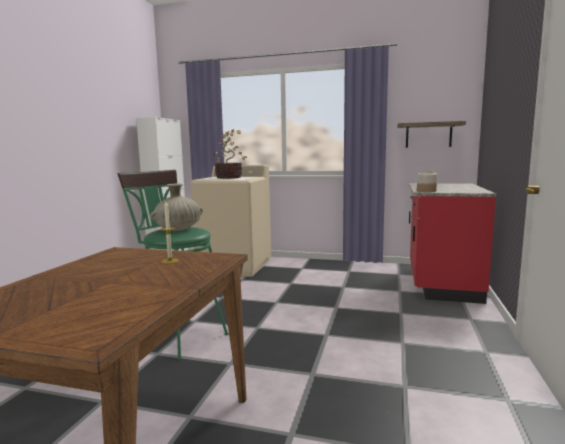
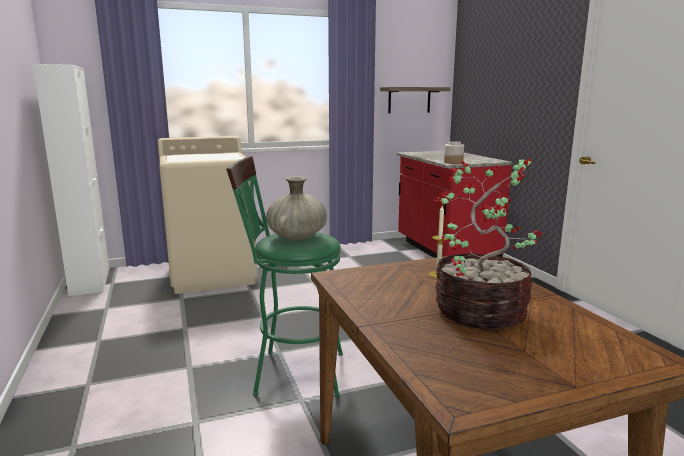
camera: 35 degrees left, 5 degrees up
potted plant [213,129,247,179] -> potted plant moved to [434,158,542,330]

